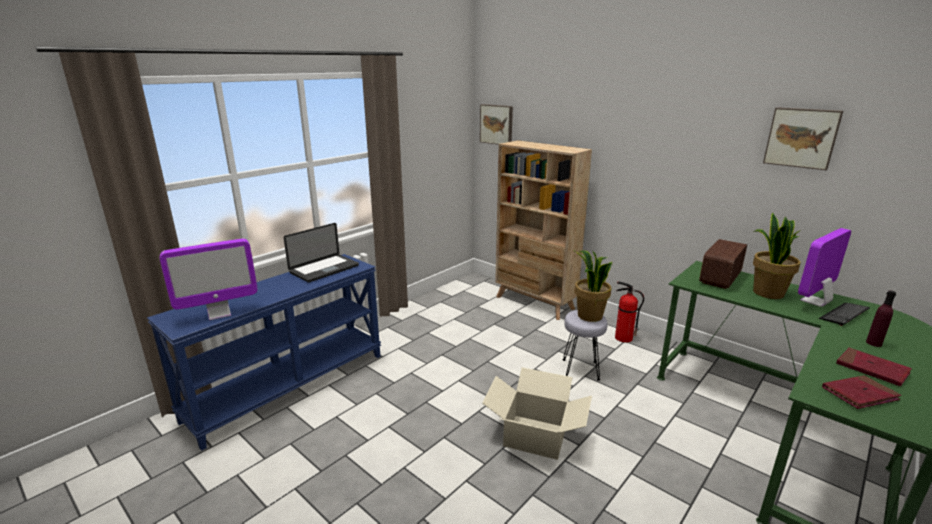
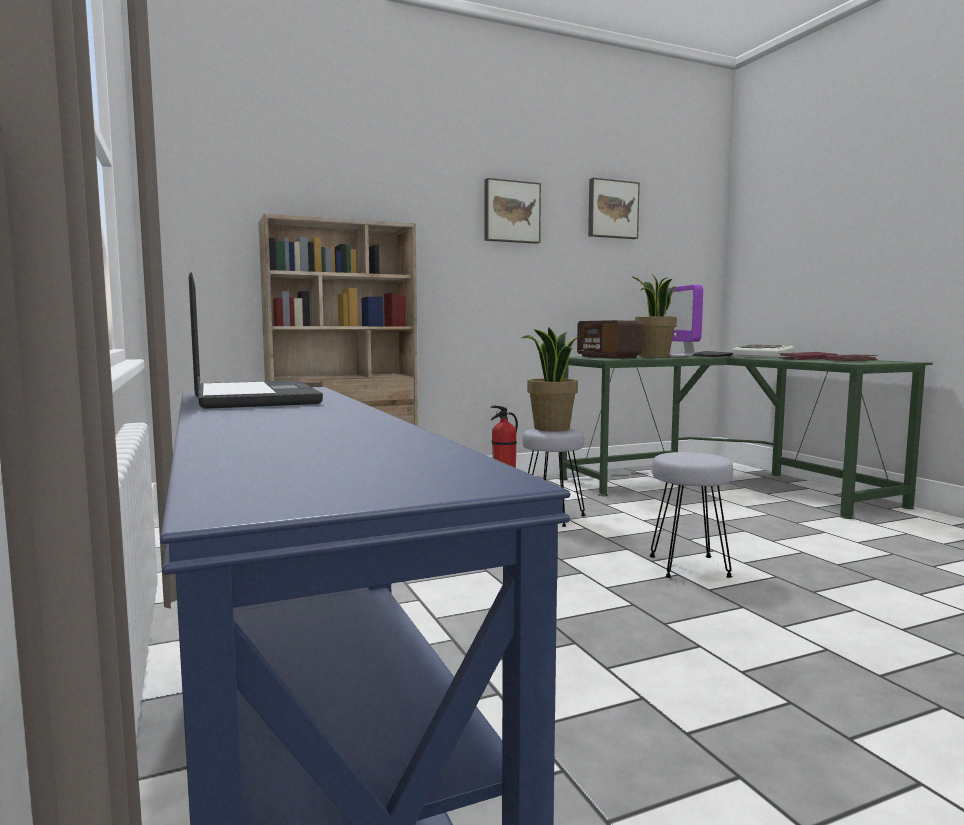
camera: 65 degrees left, 15 degrees down
monitor [160,239,258,320] -> none
picture [480,104,513,145] -> picture moved to [485,178,541,244]
cardboard box [482,367,592,460] -> grey stool [649,452,734,578]
purple bottle [866,290,896,347] -> keyboard [732,345,795,358]

